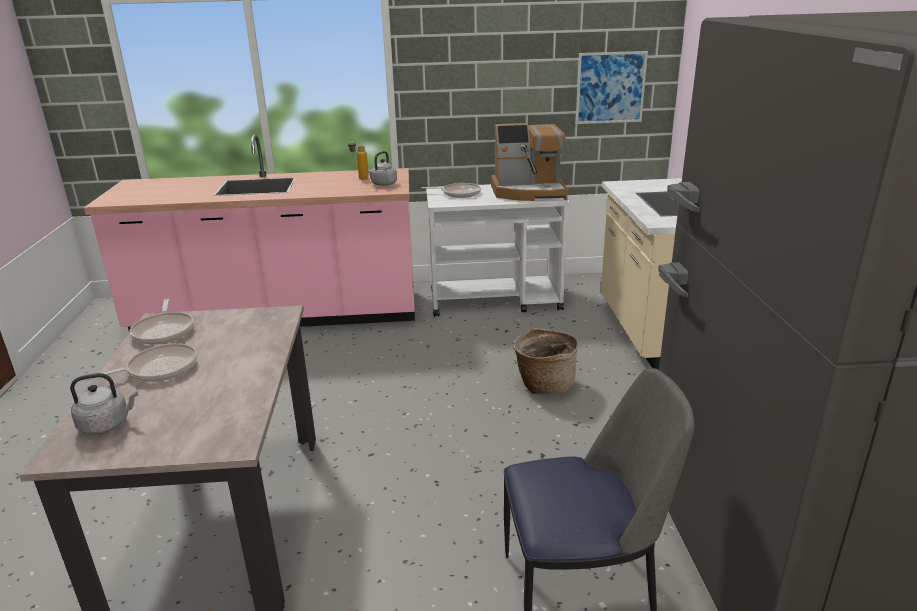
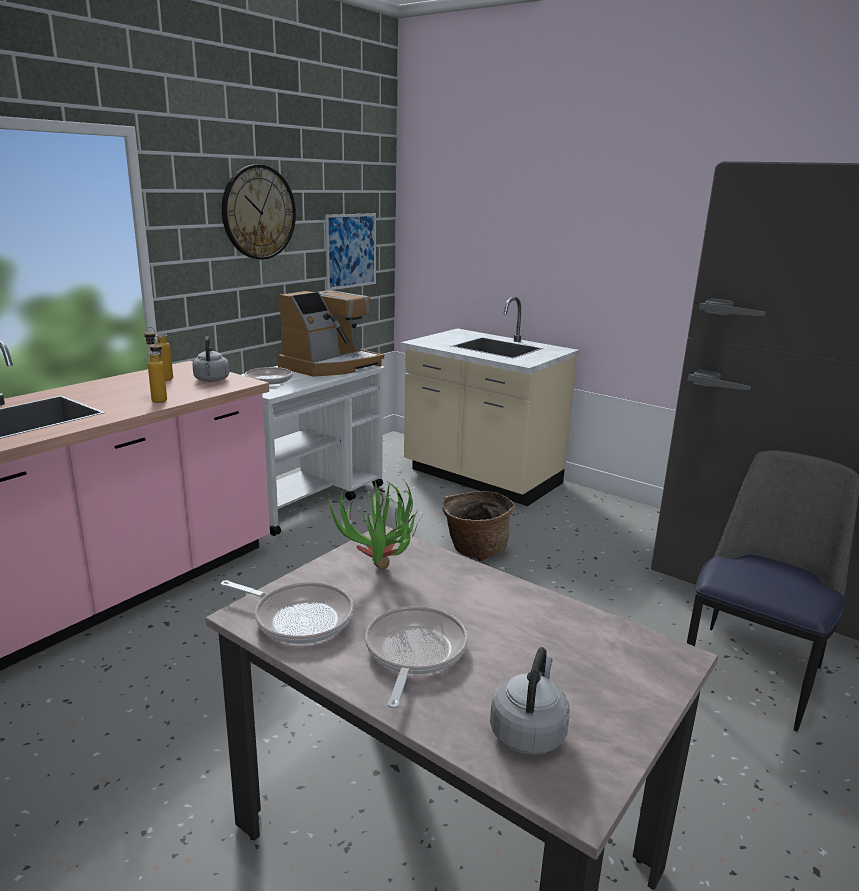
camera: 50 degrees left, 5 degrees down
none -> bottle [148,339,167,403]
none -> wall clock [222,164,296,259]
none -> potted plant [328,478,423,570]

